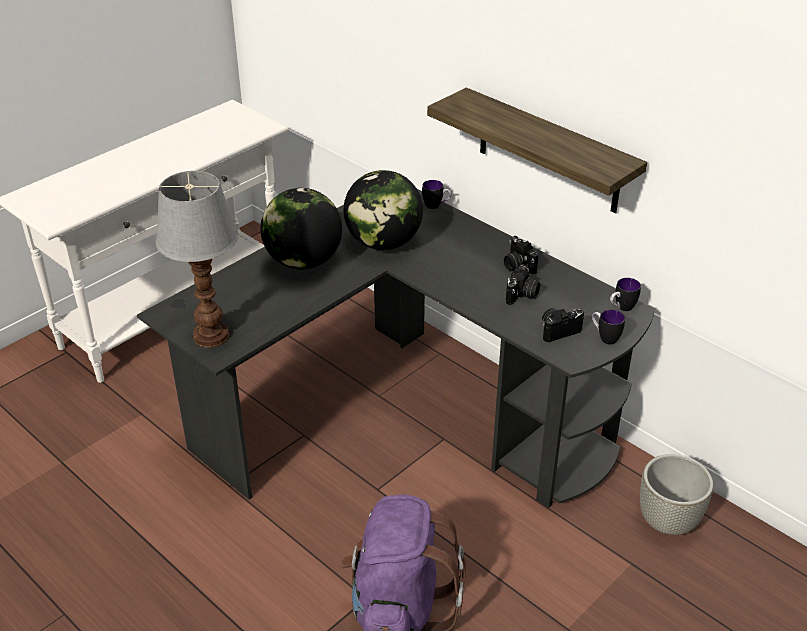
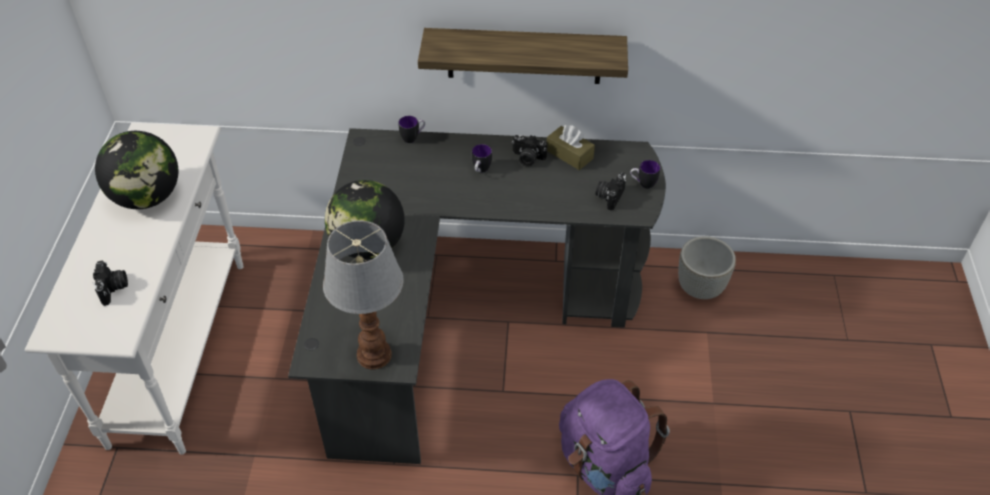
camera: 40 degrees left, 10 degrees up
globe [344,170,423,250] -> globe moved to [95,131,178,209]
camera [506,265,540,305] -> camera moved to [93,261,128,306]
mug [610,278,641,311] -> mug moved to [472,144,492,173]
none -> brown tissue box [547,125,595,170]

